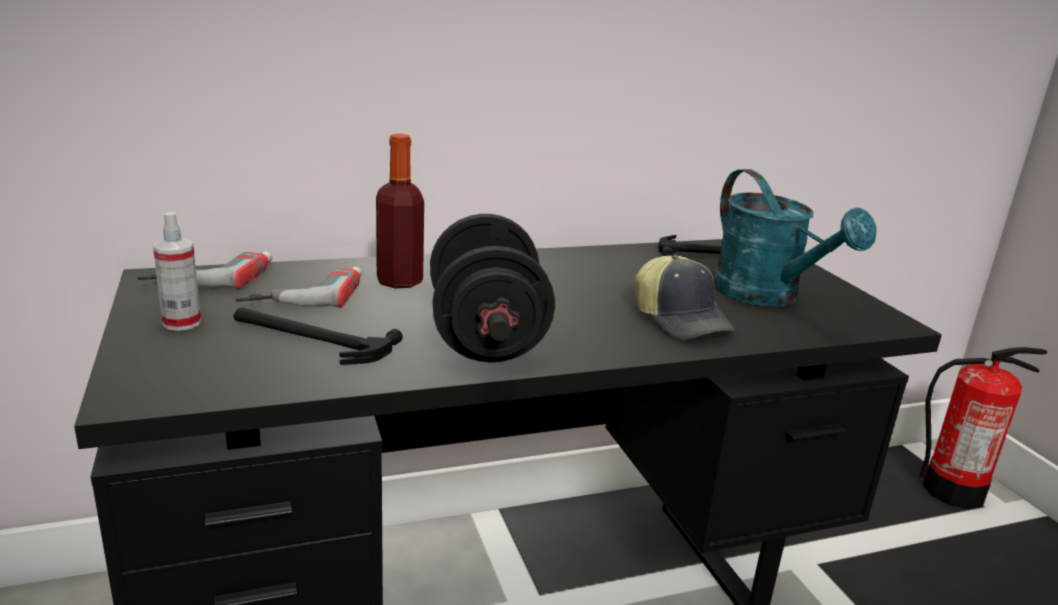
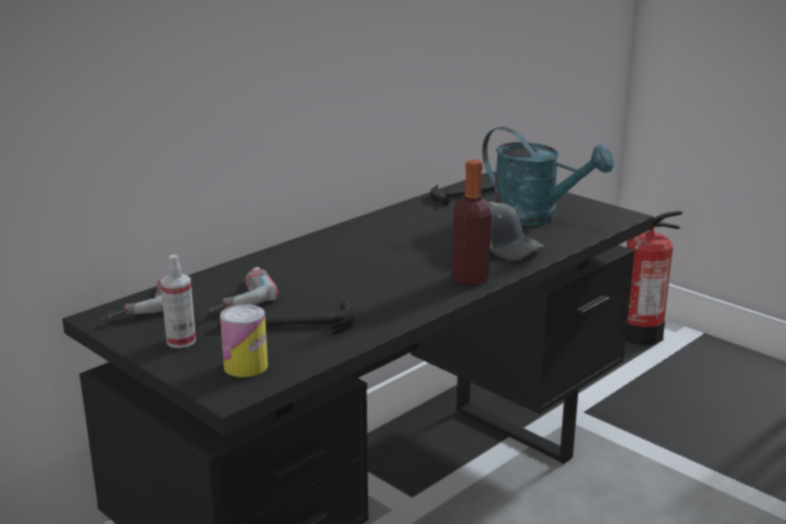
camera: 25 degrees left, 0 degrees up
bottle [376,134,424,288] -> bottle moved to [452,160,492,285]
black dumbbell [430,214,555,363] -> none
none -> can [220,304,268,377]

